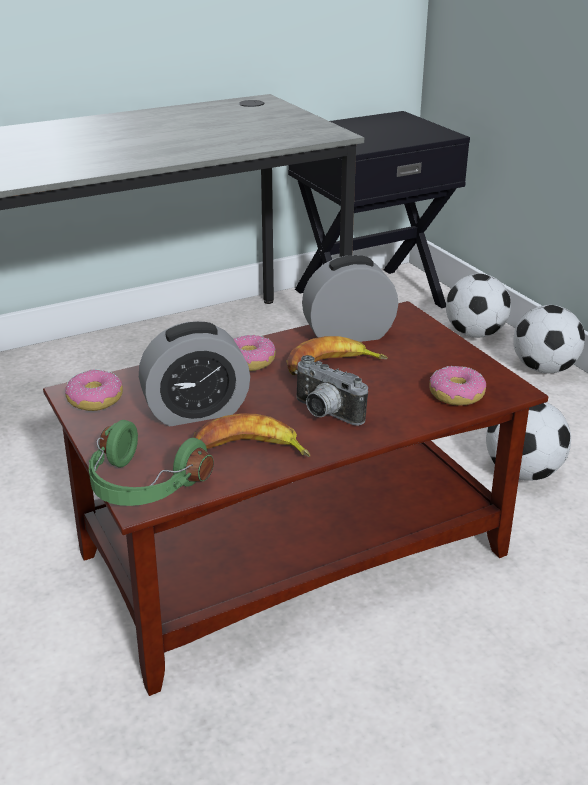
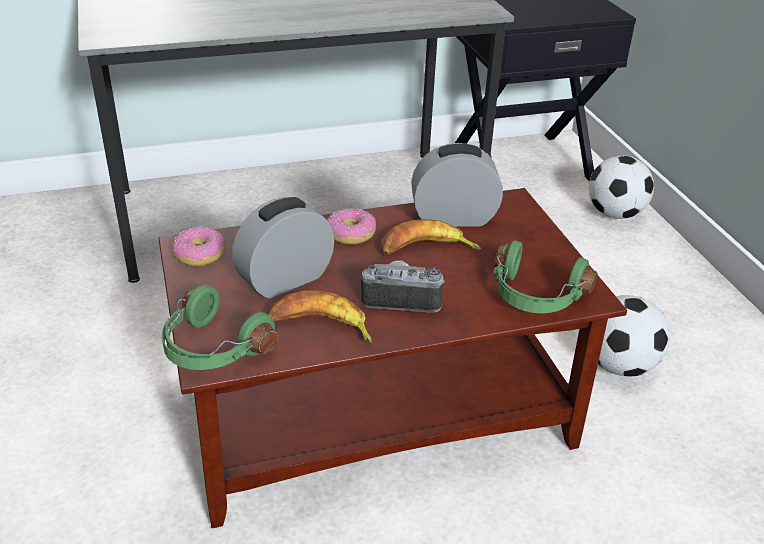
camera: 10 degrees right, 5 degrees up
alarm clock [139,321,250,426] -> alarm clock turned 150 degrees clockwise [232,197,334,299]
camera [295,355,368,426] -> camera turned 135 degrees clockwise [361,260,444,313]
donut [430,366,486,406] -> green headphones [493,240,598,313]
football [513,305,585,374] -> none

